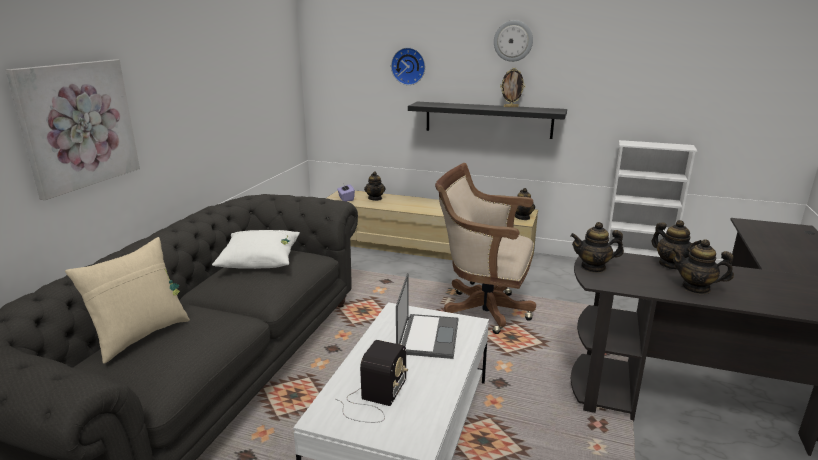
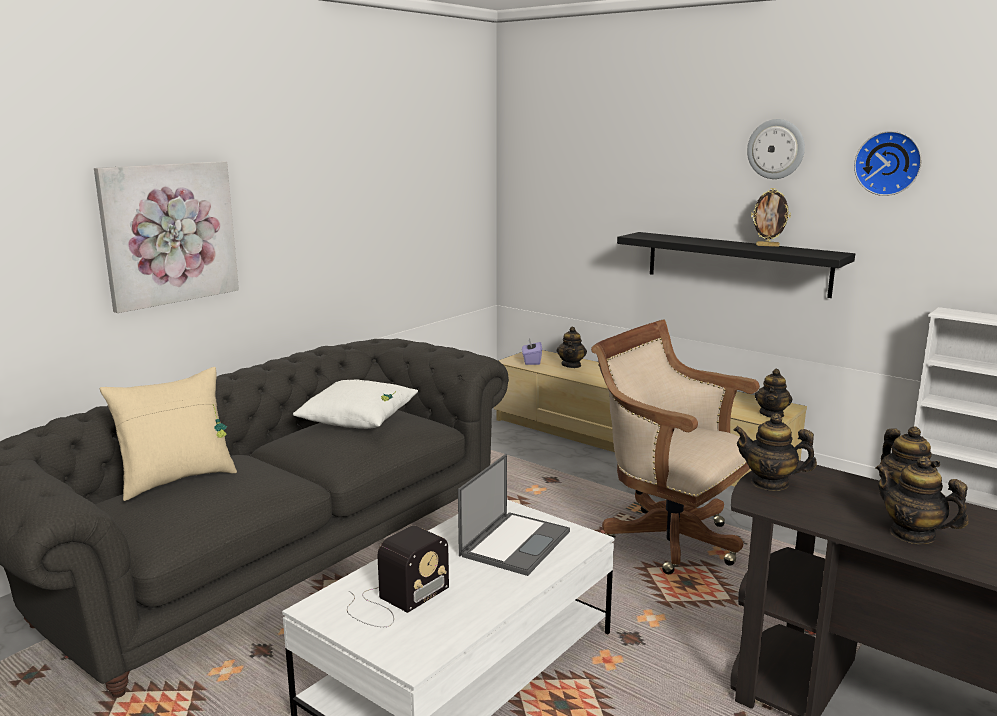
camera: 20 degrees right, 5 degrees down
wall clock [391,47,425,85] -> wall clock moved to [854,131,922,196]

